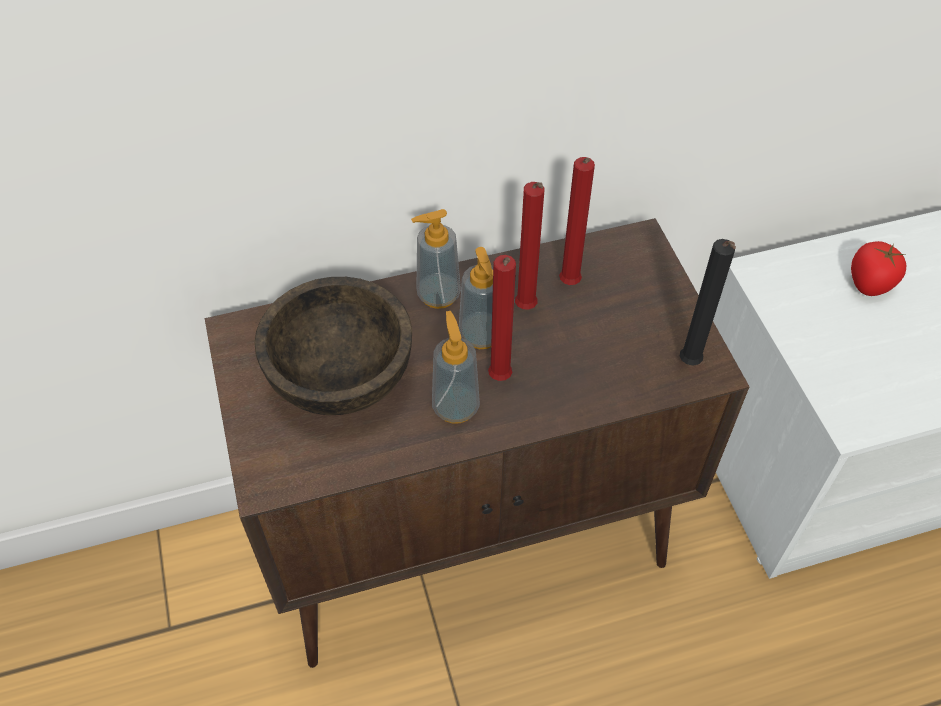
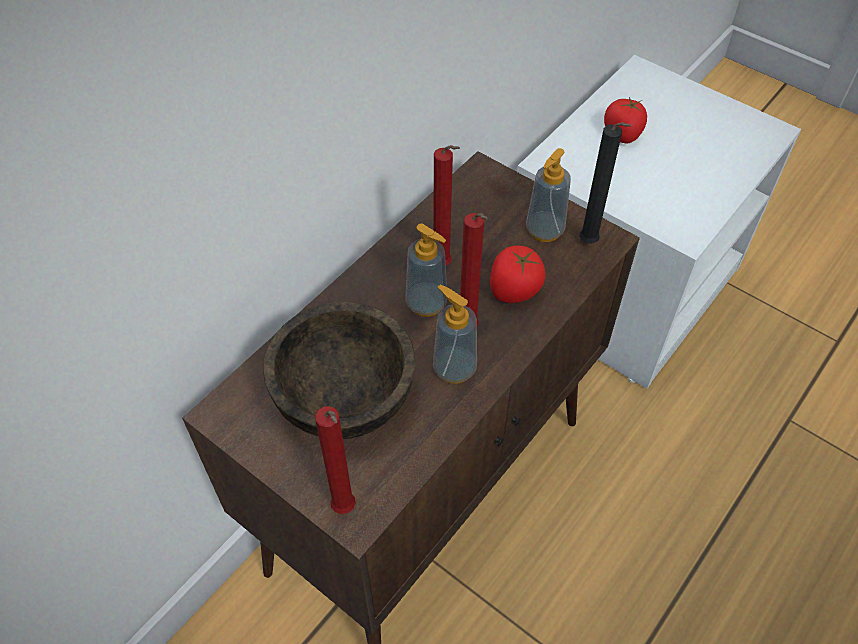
camera: 35 degrees left, 0 degrees up
soap dispenser [411,209,461,309] -> soap dispenser moved to [526,148,571,242]
red candle [559,157,595,285] -> red candle moved to [315,406,356,514]
none -> tomato [490,246,546,303]

